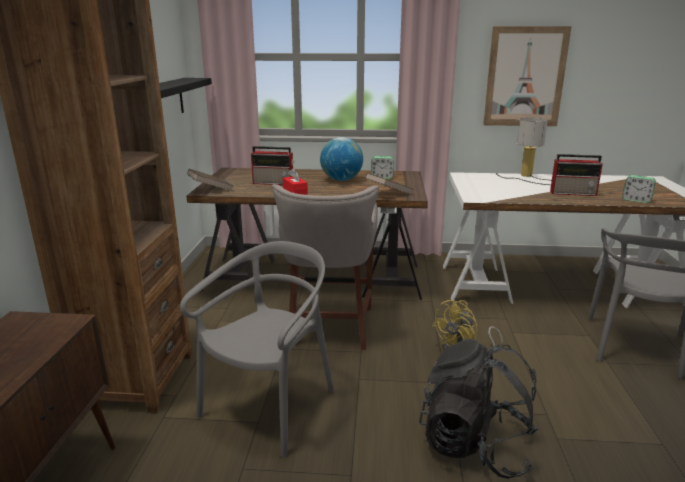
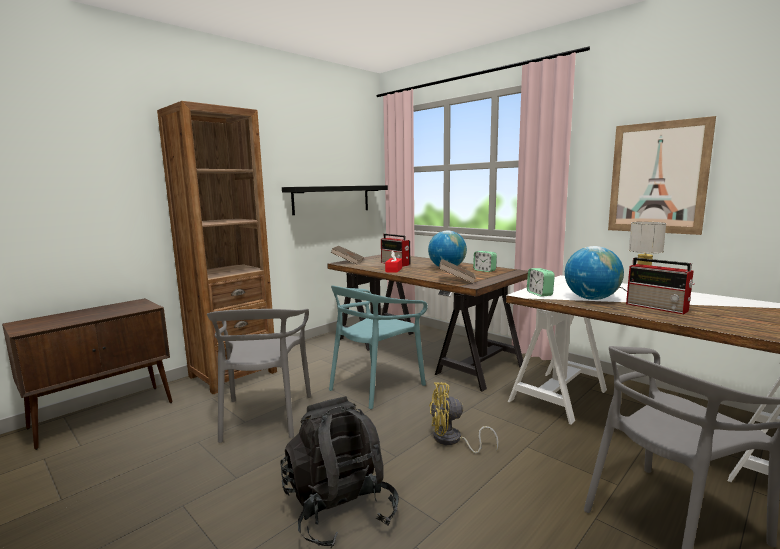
camera: 40 degrees right, 10 degrees down
grey chair [180,241,334,458] -> grey chair turned 105 degrees clockwise [207,309,311,443]
grey stool [272,184,379,350] -> turquoise chair [329,285,428,409]
alarm clock [622,175,656,203] -> alarm clock moved to [527,268,555,297]
none -> globe [565,246,624,300]

